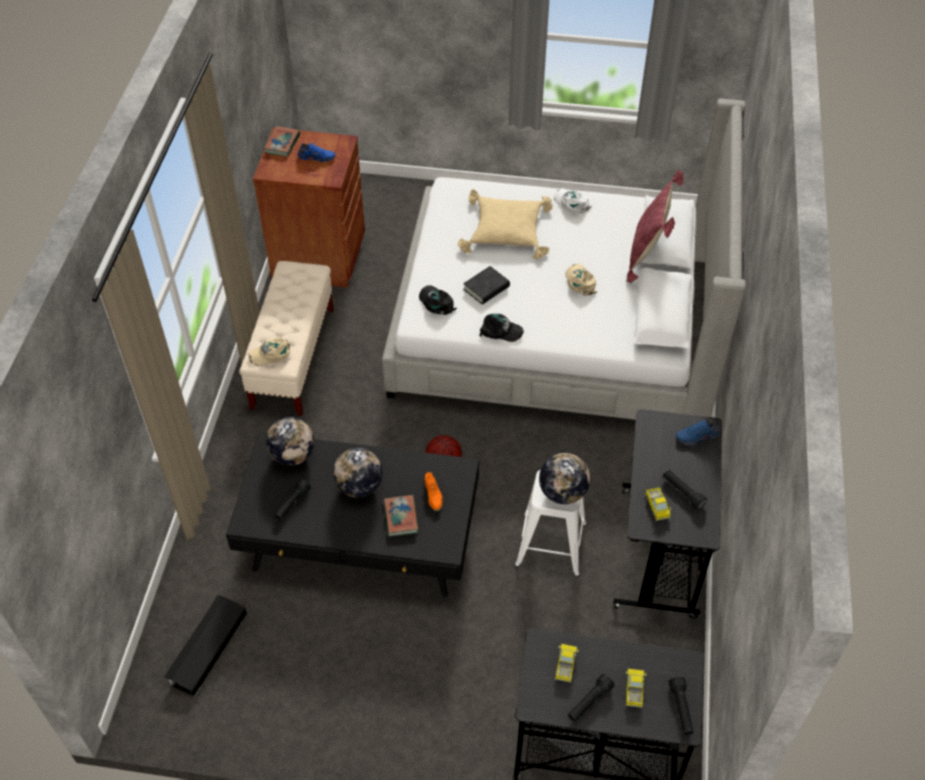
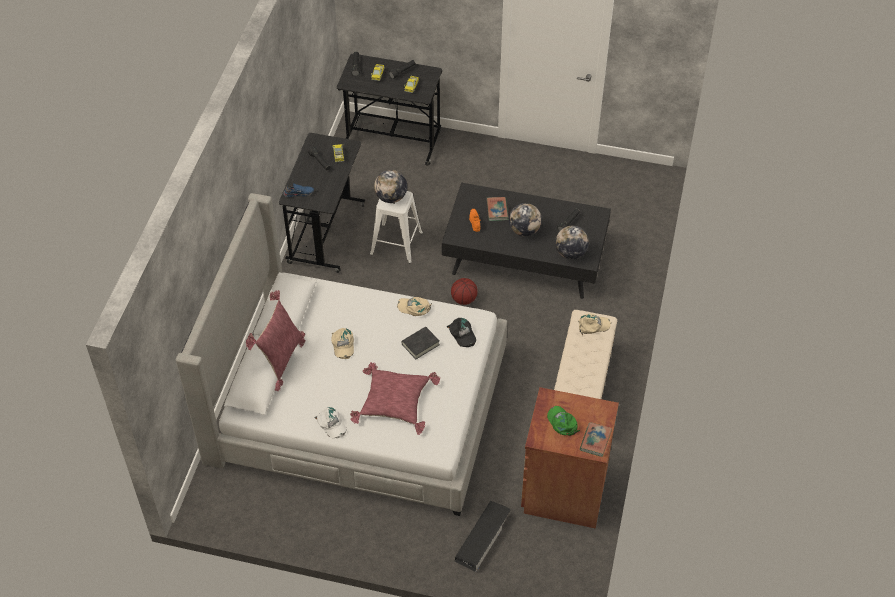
camera: 175 degrees left, 0 degrees up
black storage box [164,595,247,697] -> black storage box moved to [455,501,511,572]
blue shoe [297,143,336,162] -> green cap [547,406,580,436]
beige pillow [457,189,553,259] -> red pillow [350,362,441,435]
black cap [479,314,524,342] -> beige cap [397,297,432,316]

